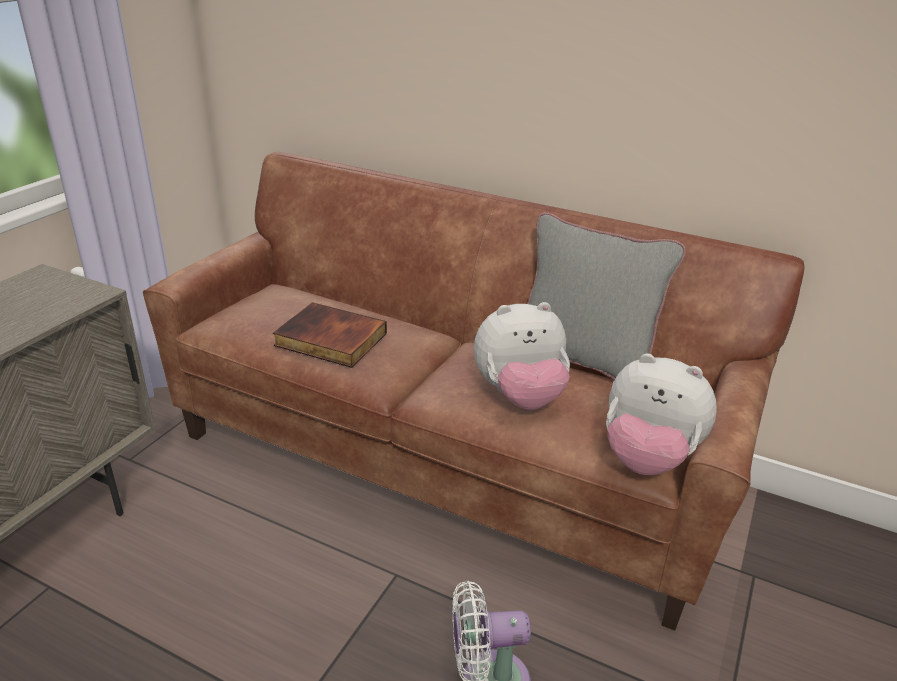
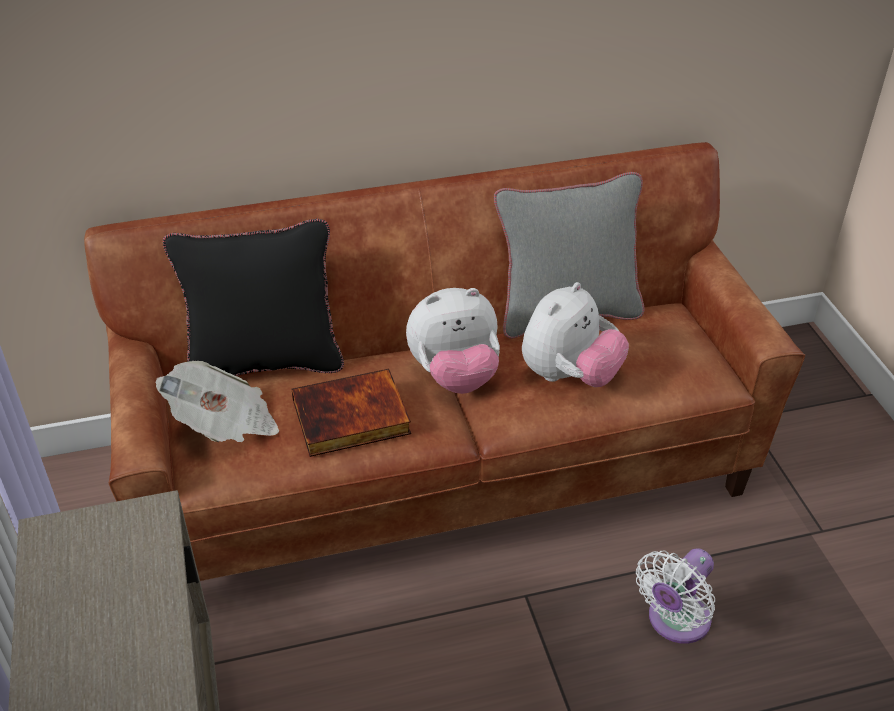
camera: 40 degrees left, 10 degrees up
plush toy [606,353,717,475] -> plush toy moved to [406,288,500,394]
none -> newspaper [156,361,280,442]
none -> black pillow [163,219,344,376]

